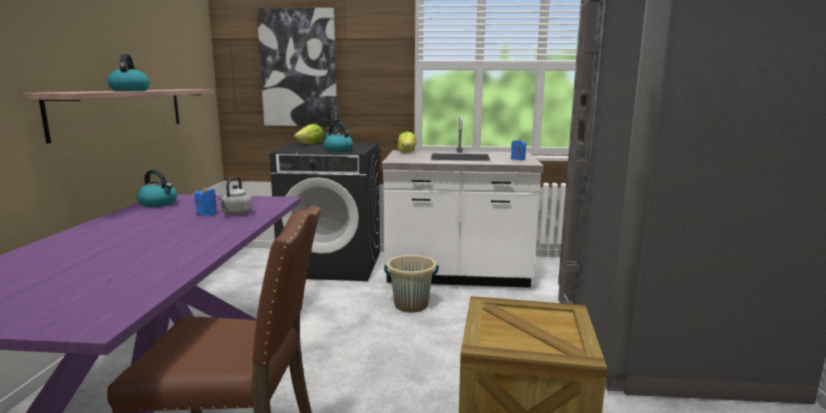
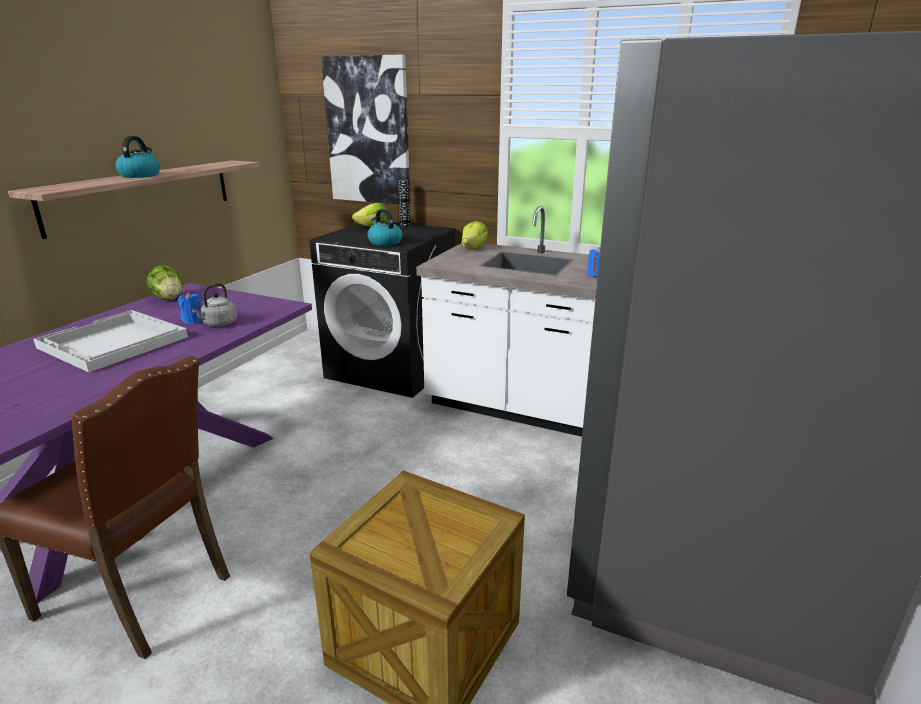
camera: 20 degrees right, 10 degrees up
kettle [137,169,177,207] -> lettuce [147,265,183,300]
beige bucket [384,255,439,312] -> none
none -> white tray [33,310,188,372]

